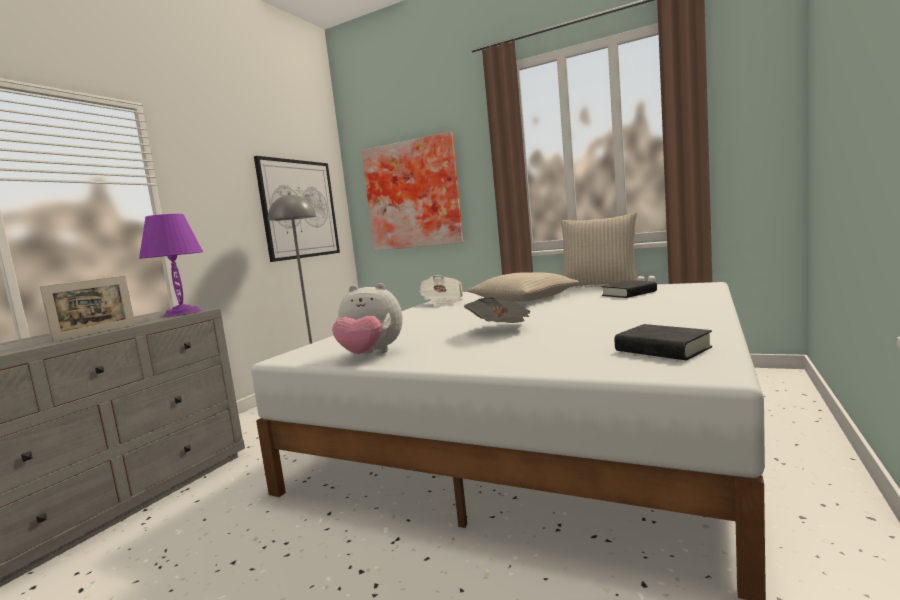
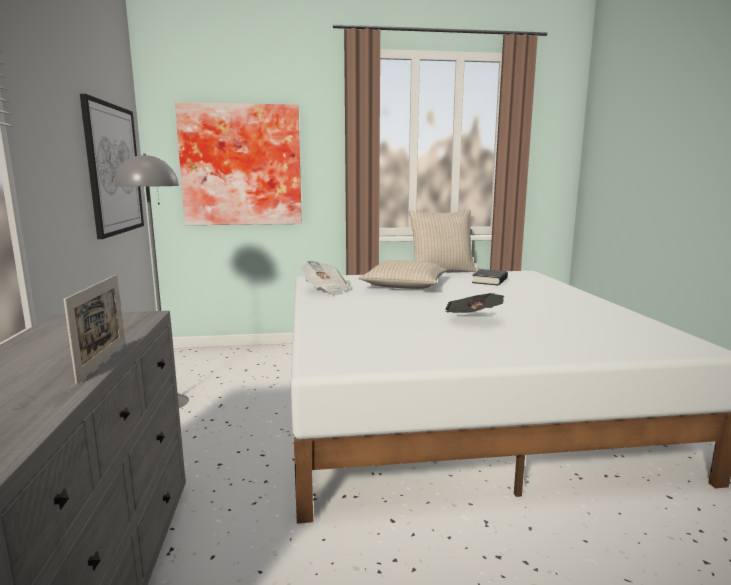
camera: 35 degrees left, 5 degrees up
purple table lamp [139,214,203,317] -> none
plush toy [332,283,403,354] -> none
black book [614,324,712,360] -> none

